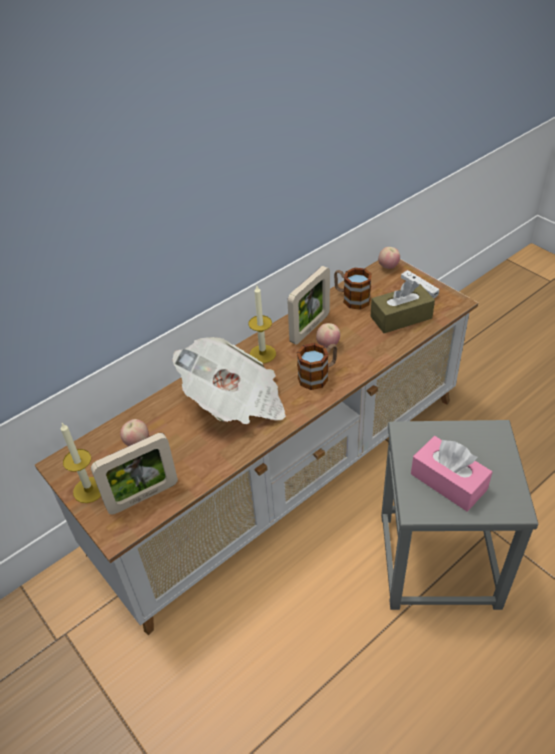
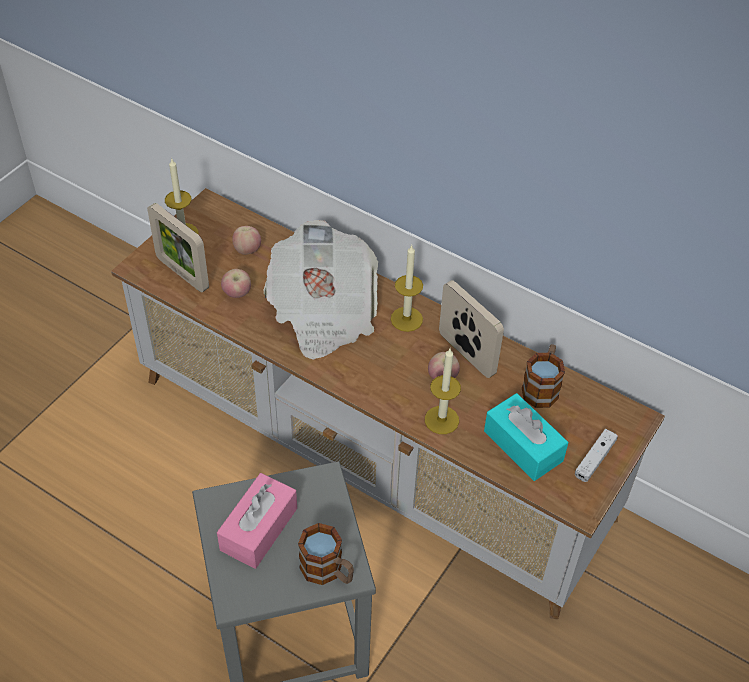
camera: 70 degrees right, 5 degrees up
picture frame [287,266,330,345] -> picture frame turned 150 degrees counterclockwise [439,280,504,378]
mug [297,343,337,390] -> mug moved to [298,523,354,585]
brown tissue box [370,281,435,333] -> turquoise tissue box [484,393,568,481]
apple [378,247,400,269] -> apple moved to [221,269,251,298]
none -> candle [425,349,461,434]

